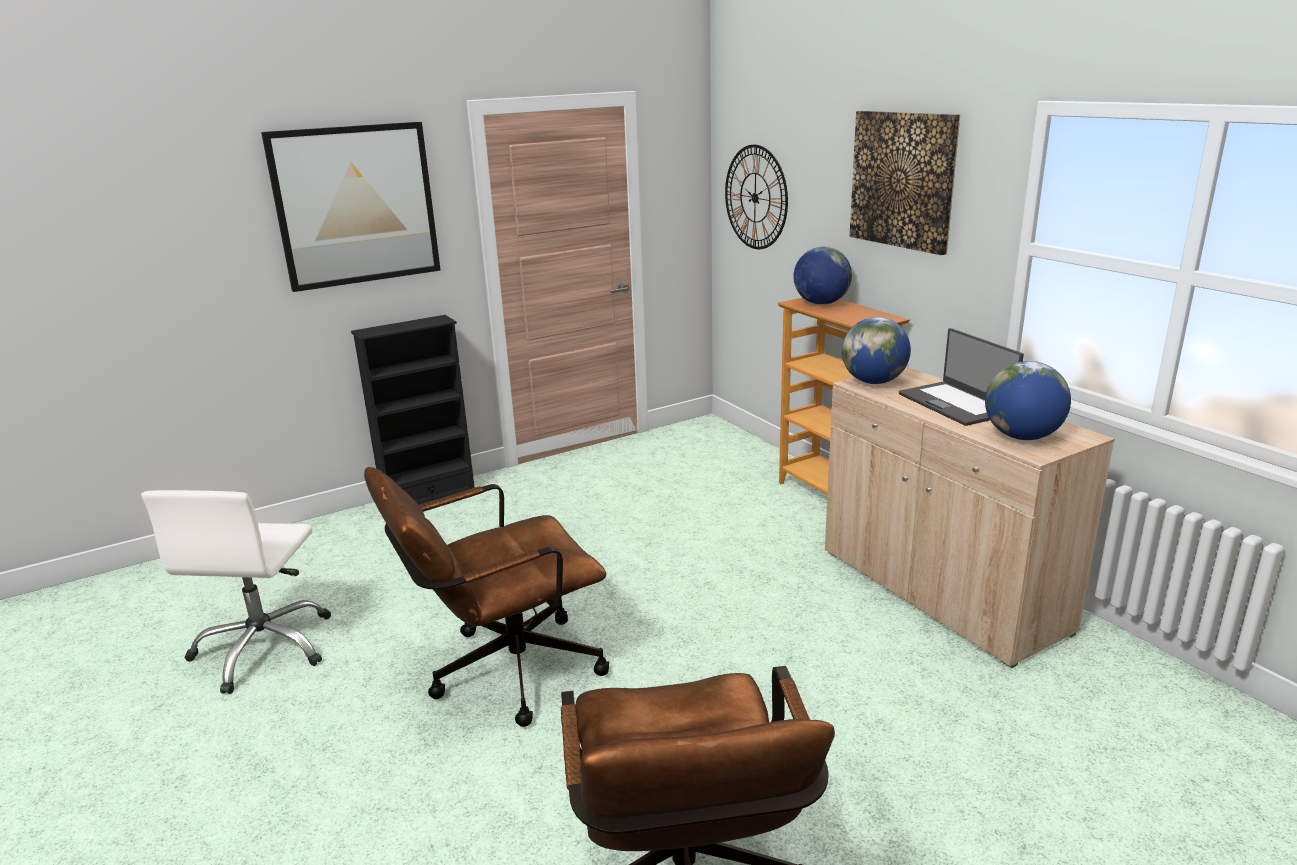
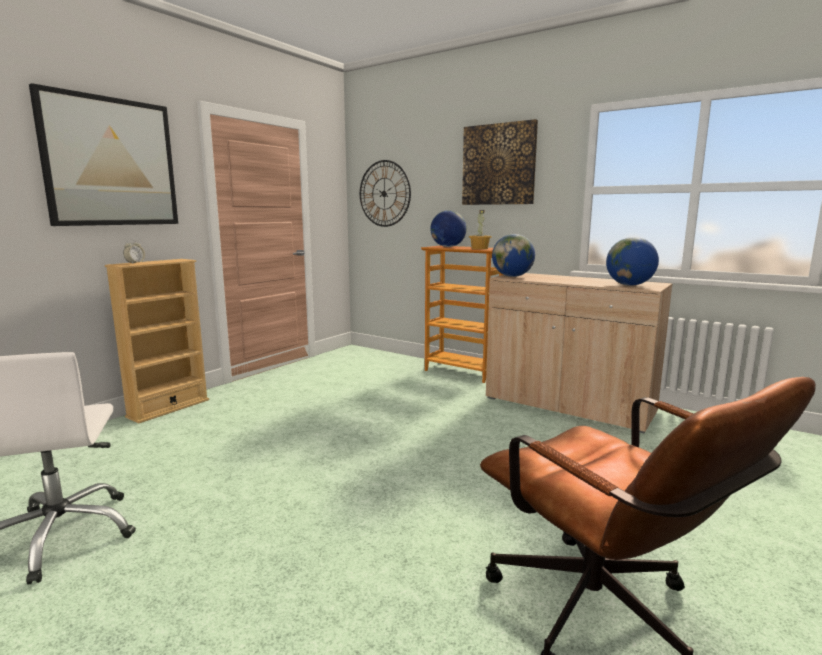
camera: 25 degrees left, 10 degrees down
black bookcase [351,315,475,505] -> beige bookcase [105,259,209,423]
brown office chair [364,467,609,727] -> none
laptop [899,328,1024,426] -> none
none -> alarm clock [123,240,145,263]
none -> potted plant [469,210,492,249]

